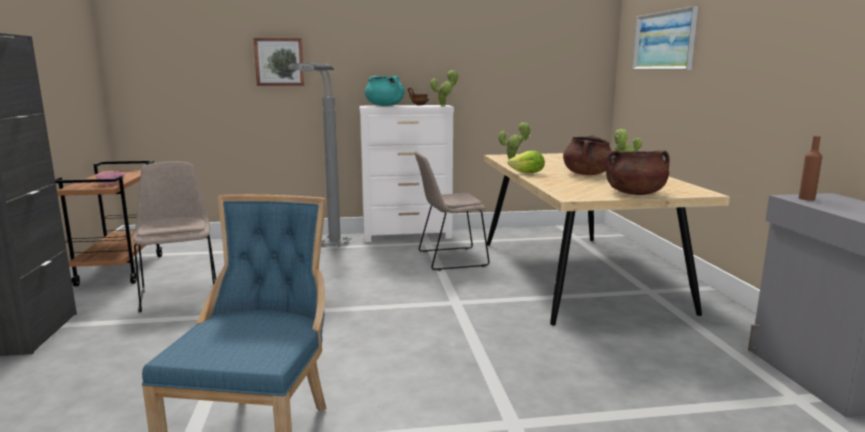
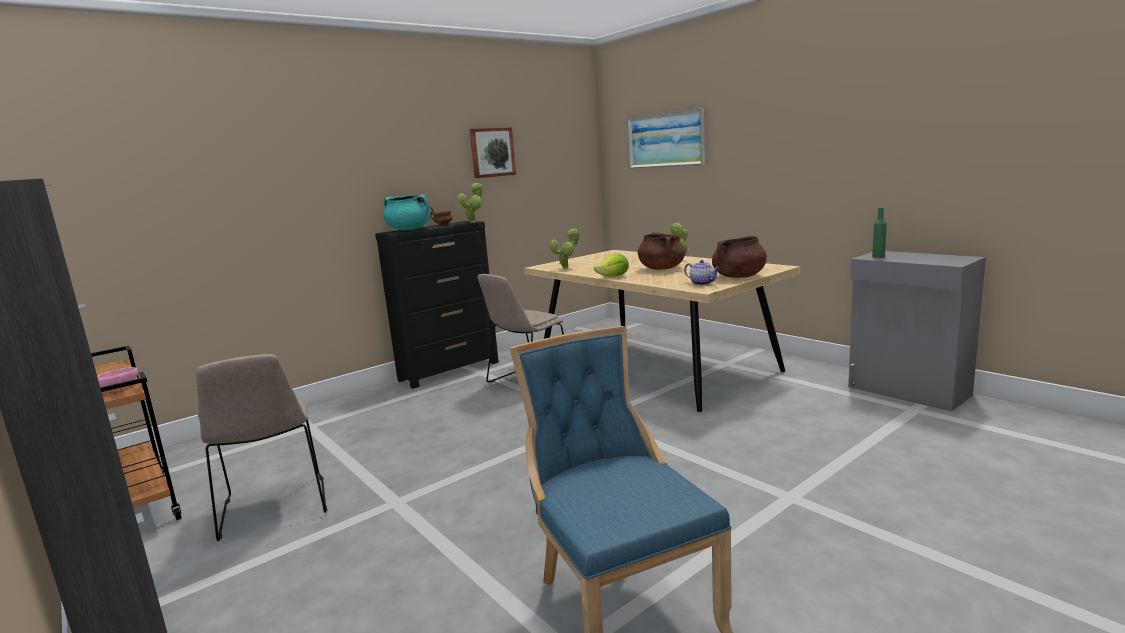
camera: 30 degrees left, 0 degrees up
beige chair [133,162,216,312] -> beige chair turned 150 degrees counterclockwise [196,354,327,541]
picture [253,38,304,86] -> picture moved to [470,127,516,178]
grey floor lamp [286,63,352,247] -> none
white dresser [359,105,454,242] -> black dresser [375,221,499,389]
brown bottle [799,136,822,201] -> green bottle [872,207,887,258]
none -> teapot [684,260,720,285]

